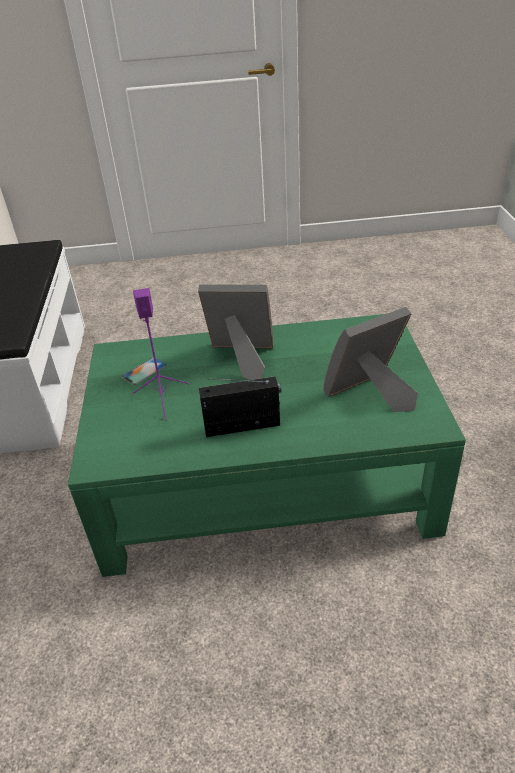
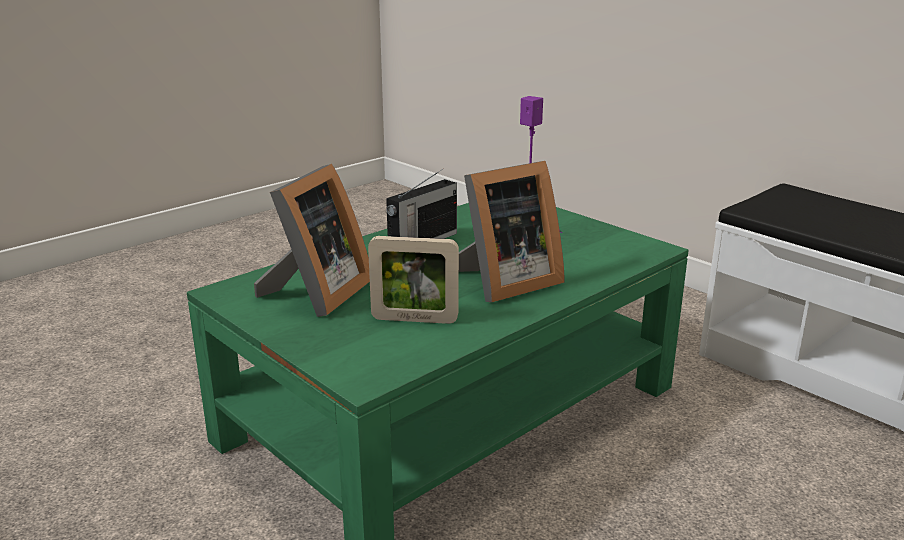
camera: 140 degrees right, 15 degrees down
phone [122,358,167,385] -> none
none -> picture frame [368,236,459,324]

